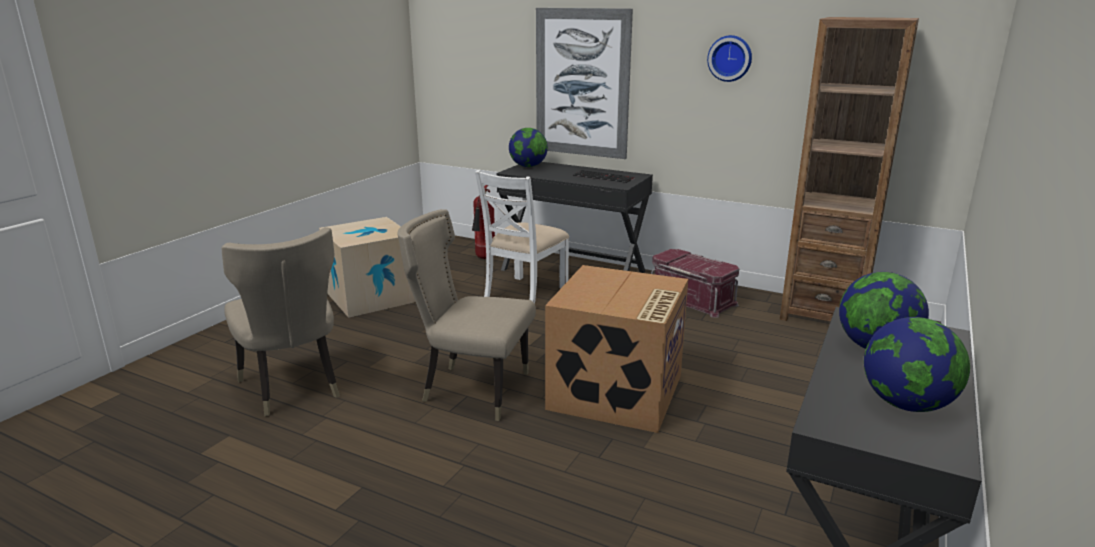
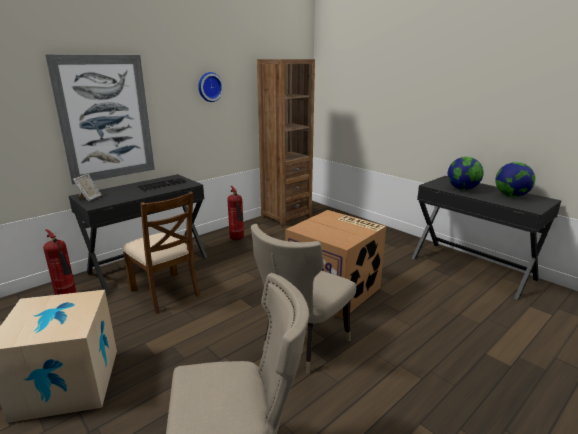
camera: 70 degrees left, 0 degrees up
white chair [475,170,569,303] -> brown chair [122,191,200,314]
globe [509,128,548,167] -> picture frame [73,174,102,201]
red storage box [651,249,739,317] -> fire extinguisher [227,186,244,240]

